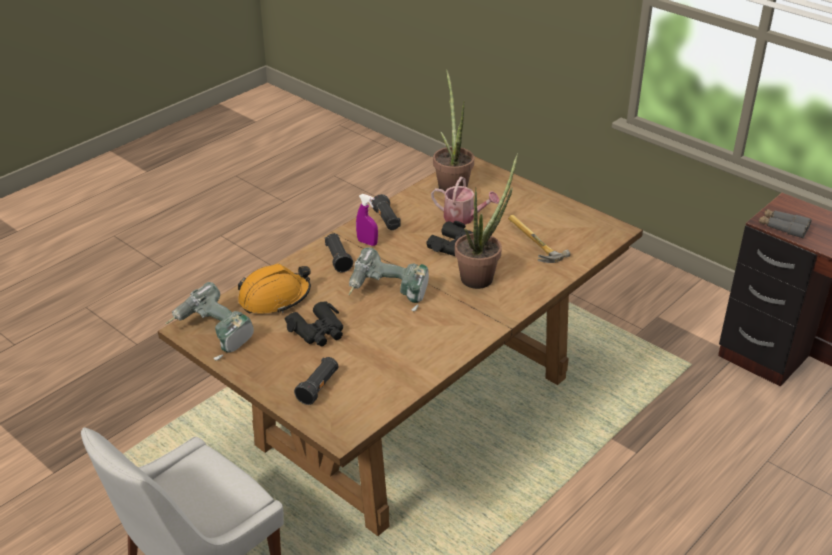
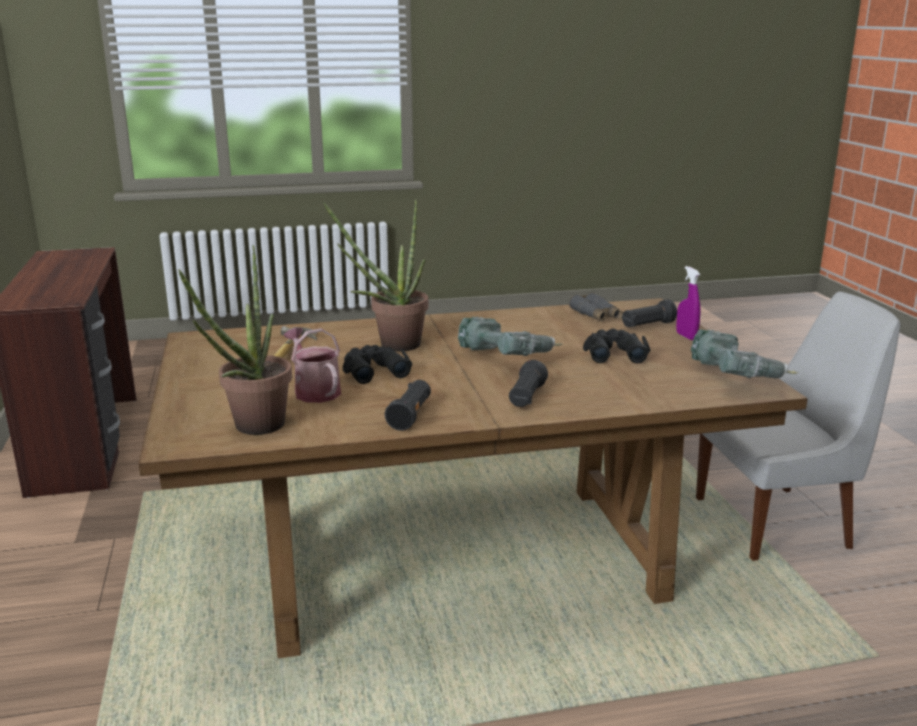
camera: 145 degrees left, 15 degrees down
orange hard hat [238,264,311,314] -> none
purple spray bottle [356,194,378,246] -> purple spray bottle moved to [676,266,700,340]
grey binoculars [759,209,812,239] -> grey binoculars moved to [569,293,623,321]

